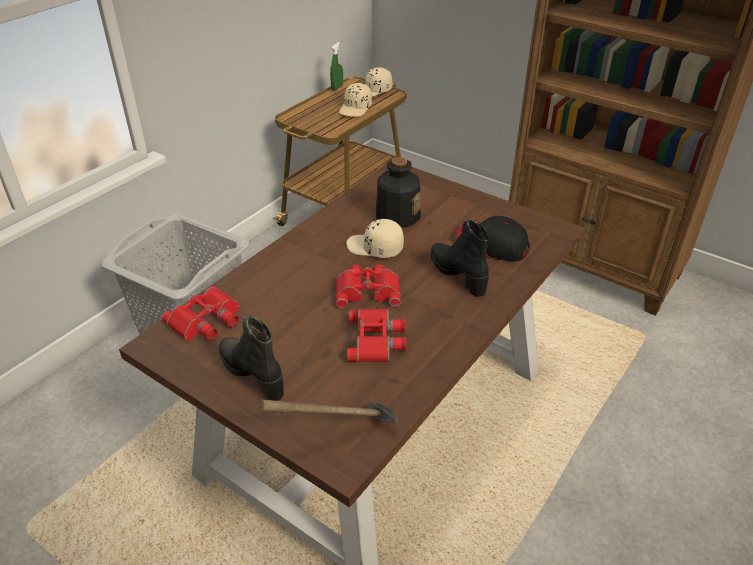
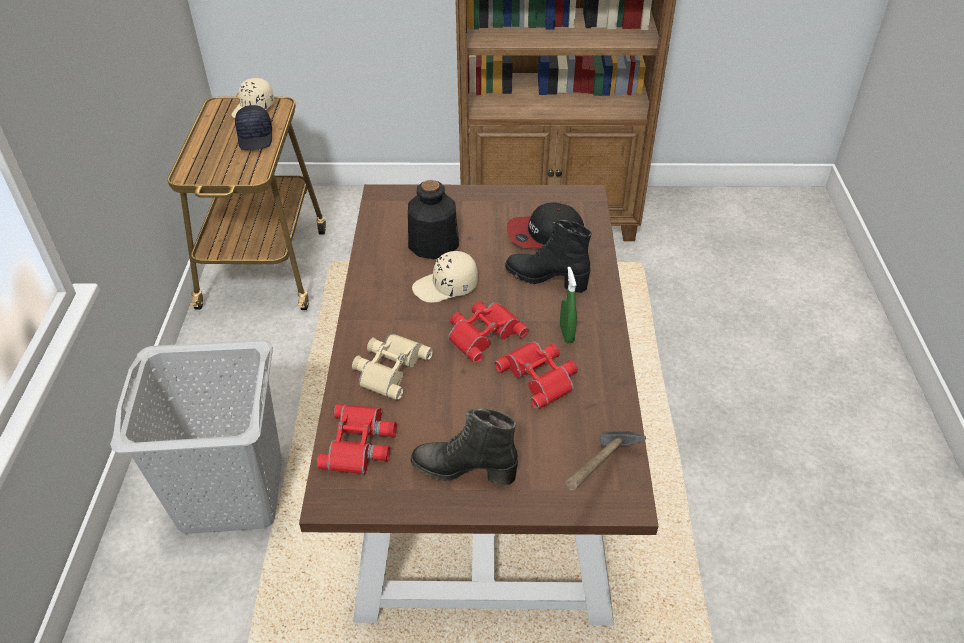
camera: 35 degrees left, 5 degrees up
green spray bottle [330,42,343,91] -> green spray bottle moved to [560,267,577,343]
beige cap [339,83,372,117] -> black cap [235,105,272,150]
none -> beige binoculars [352,334,433,400]

